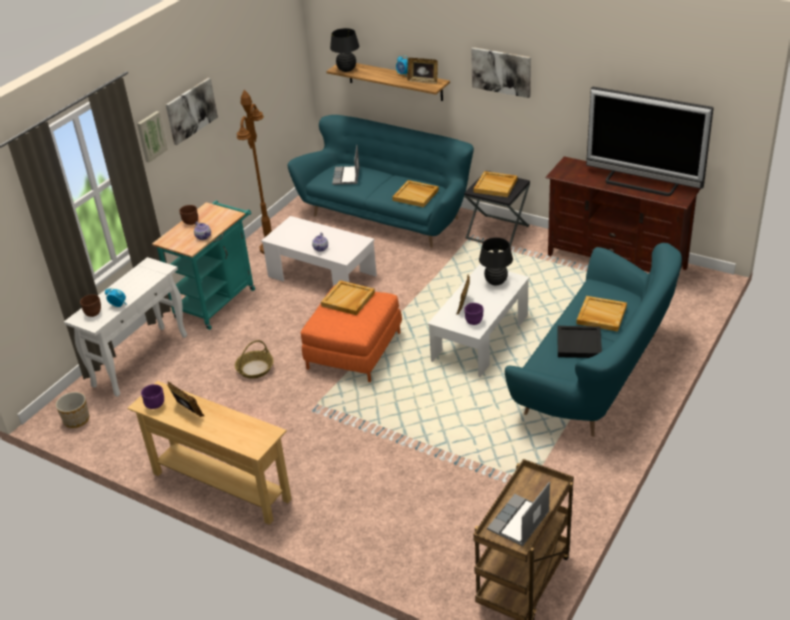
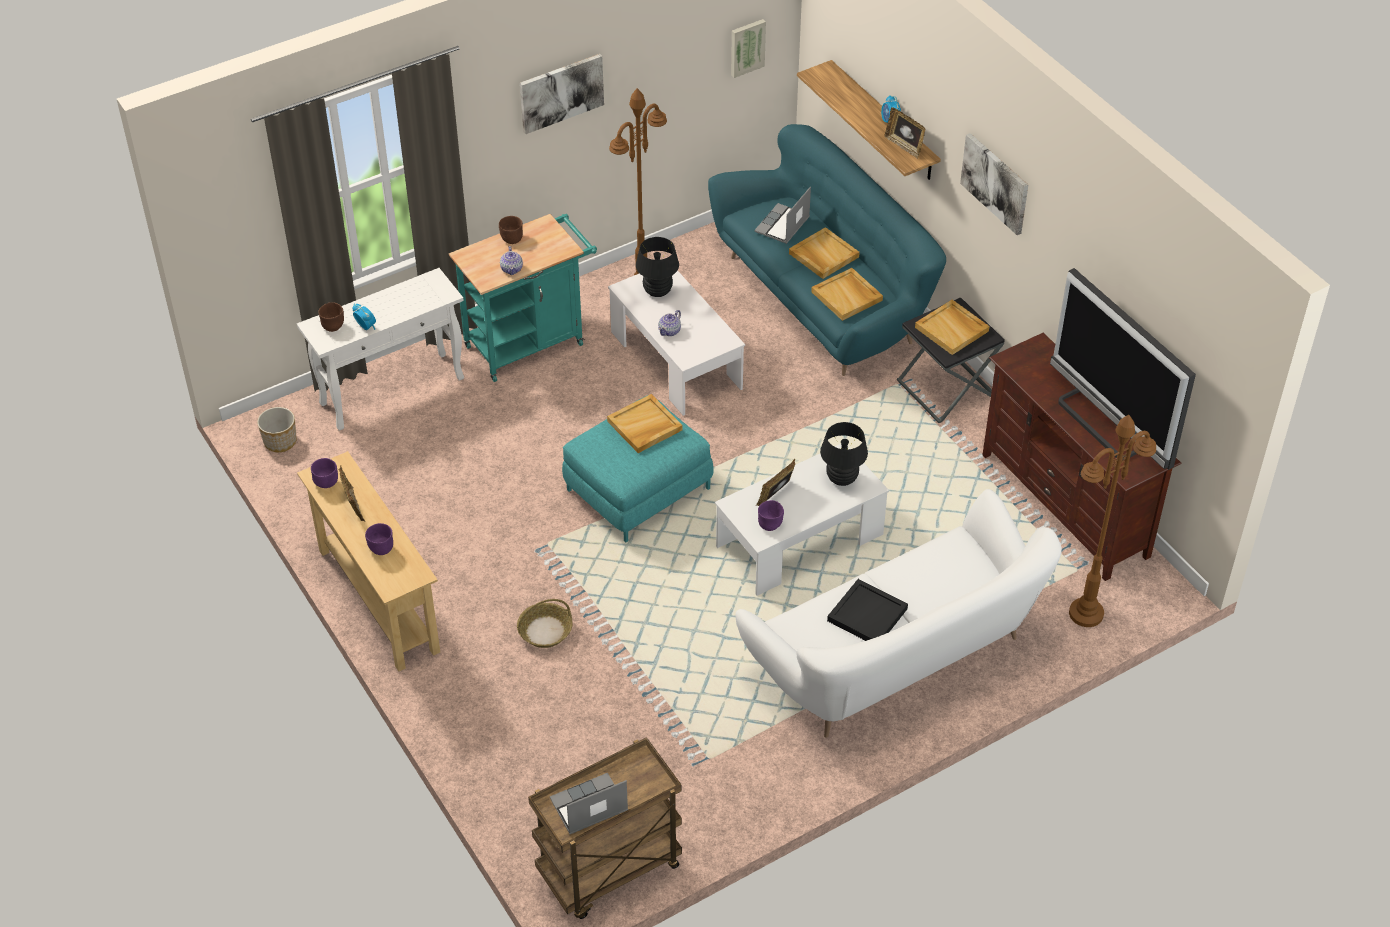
camera: 25 degrees right, 10 degrees up
picture [137,111,168,162] -> picture moved to [731,19,766,78]
basket [235,340,274,379] -> basket moved to [517,599,572,648]
orange ottoman [301,285,402,382] -> turquoise ottoman [562,395,713,542]
black table lamp [330,28,359,72] -> black table lamp moved to [636,237,679,297]
turquoise sofa [505,243,682,437] -> white sofa [736,489,1062,738]
beige tray [576,296,627,332] -> beige tray moved to [789,227,860,279]
none -> purple bowl [365,523,393,555]
none -> brown floor lamp [1069,415,1156,627]

